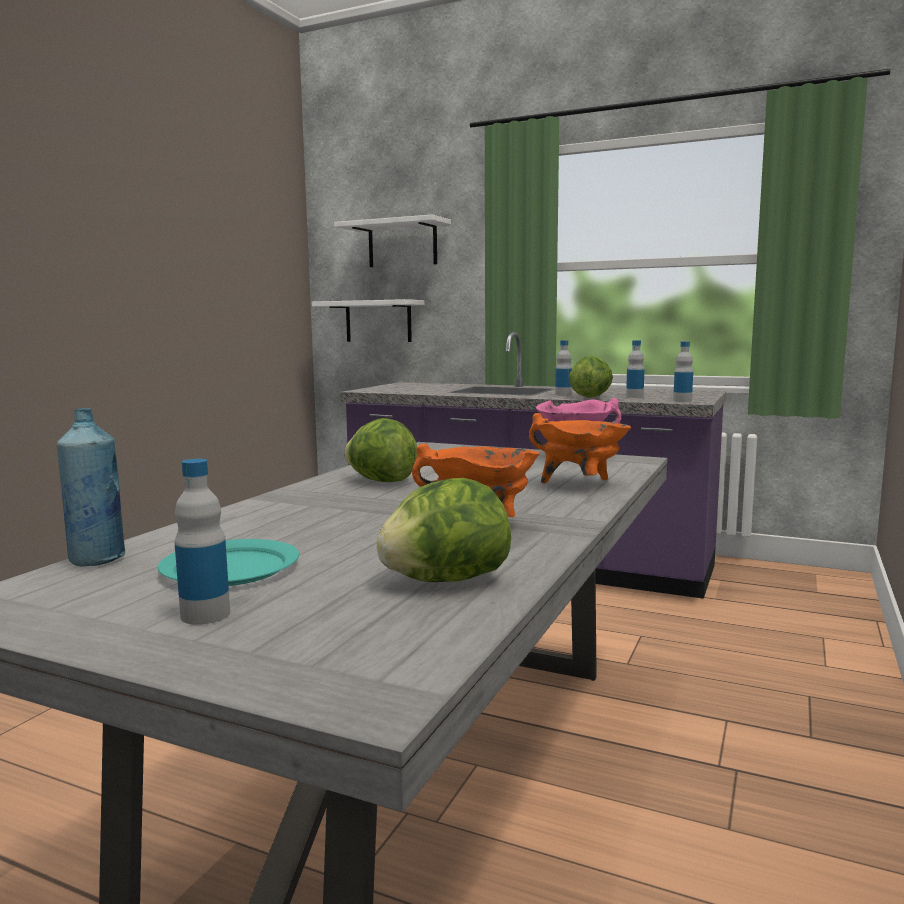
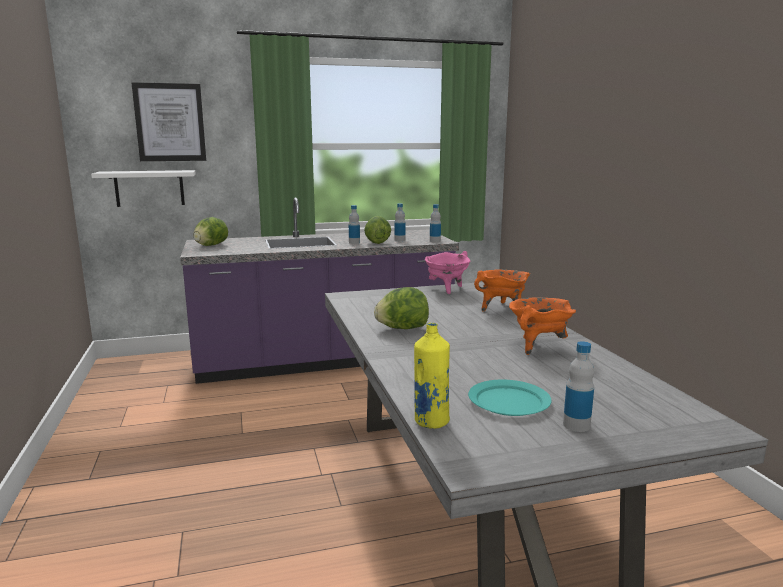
camera: 40 degrees left, 5 degrees up
blue bottle [57,408,125,567] -> yellow bottle [414,323,450,429]
white shelf [334,214,451,267] -> picture [131,82,206,161]
lettuce [377,478,511,582] -> lettuce moved to [193,217,228,246]

